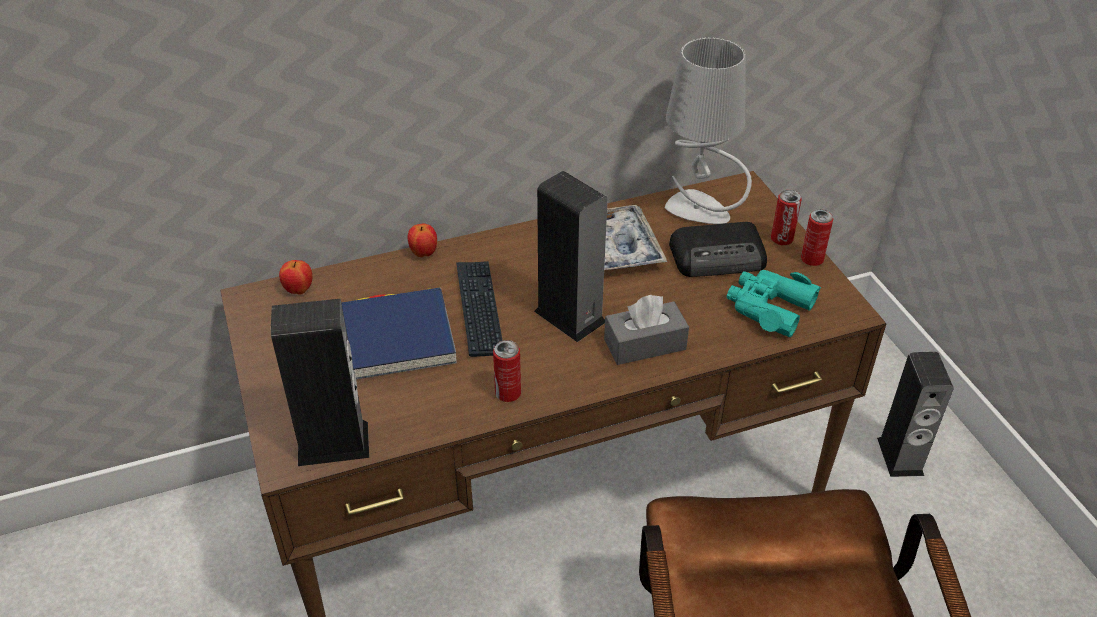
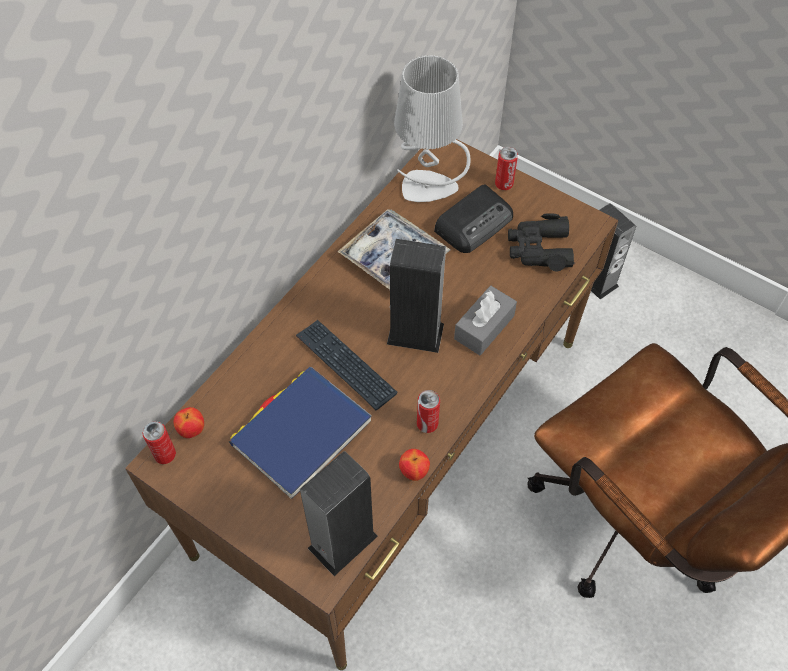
camera: 35 degrees left, 15 degrees up
apple [408,224,437,257] -> apple moved to [399,449,430,481]
turquoise binoculars [726,270,821,337] -> black binoculars [508,213,574,271]
can [801,209,833,266] -> can moved to [143,421,176,464]

